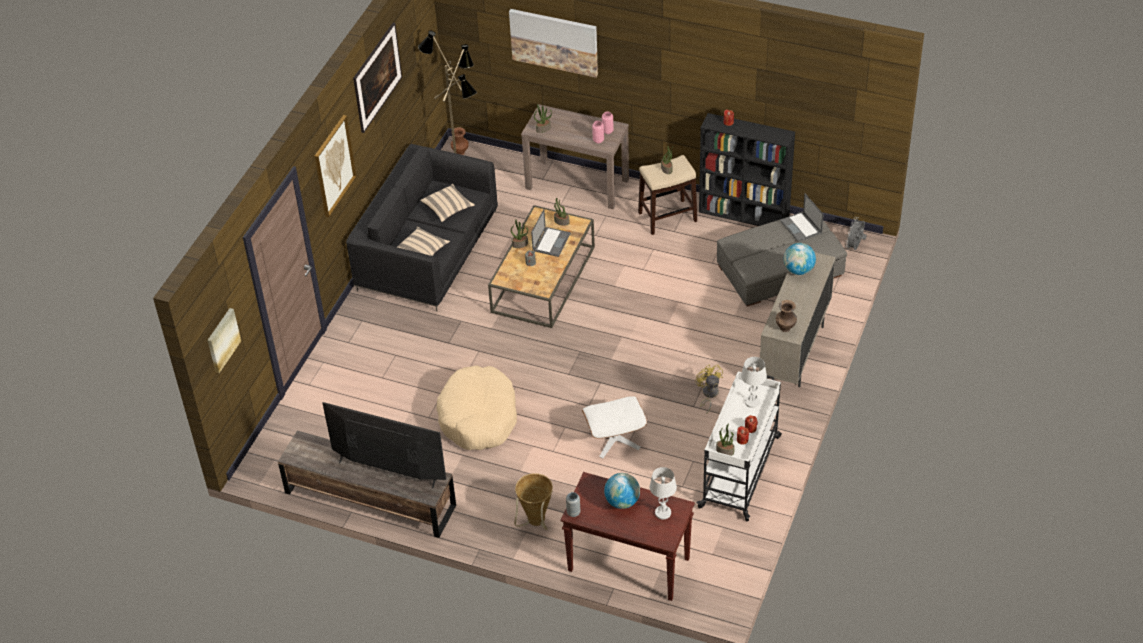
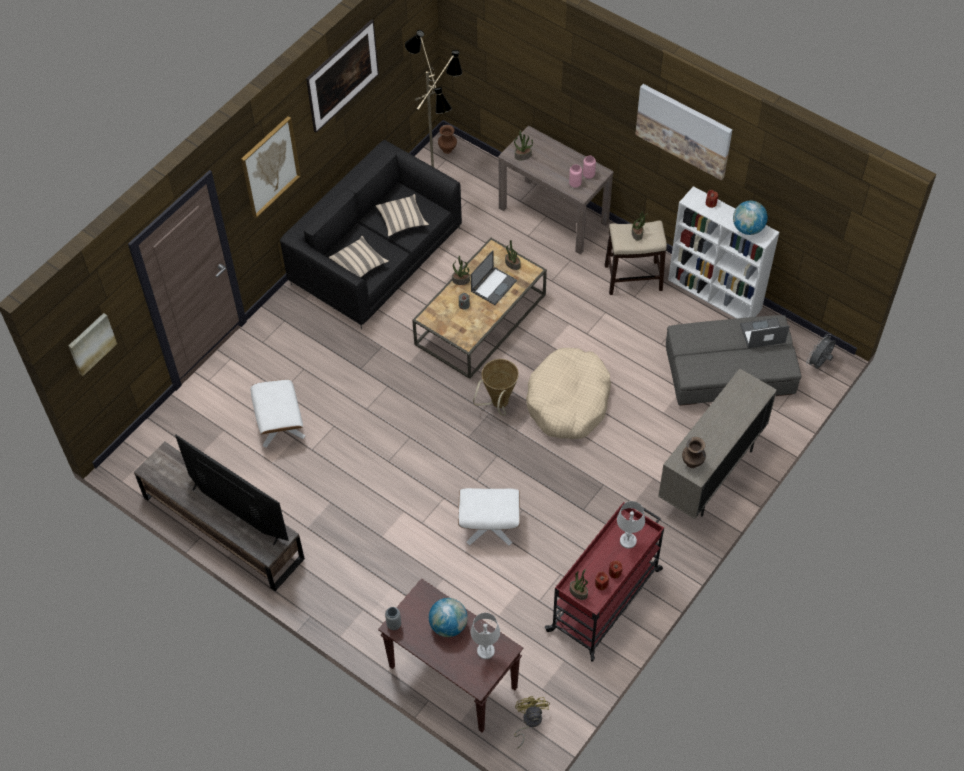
camera: 15 degrees right, 10 degrees up
beige dog bed [436,365,517,450] -> beige dog bed moved to [526,348,611,439]
picture [509,9,598,78] -> picture moved to [635,84,733,180]
basket [514,473,553,530] -> basket moved to [473,359,519,416]
yellow fan [695,365,723,414] -> yellow fan moved to [514,696,550,748]
white cart [696,371,782,521] -> red cart [545,502,664,662]
black bookcase [699,113,795,226] -> white bookcase [668,186,779,319]
laptop [780,193,824,242] -> laptop turned 90 degrees clockwise [740,318,790,348]
globe [784,243,816,275] -> globe moved to [733,201,768,235]
none -> white ottoman [251,379,305,448]

